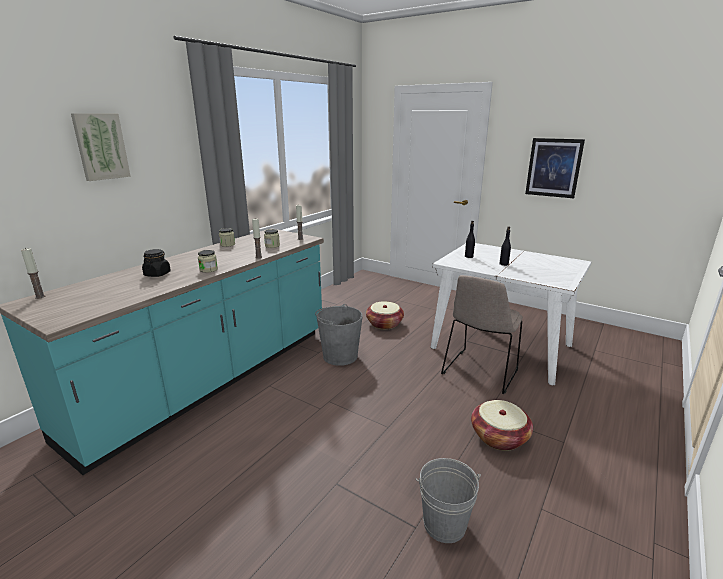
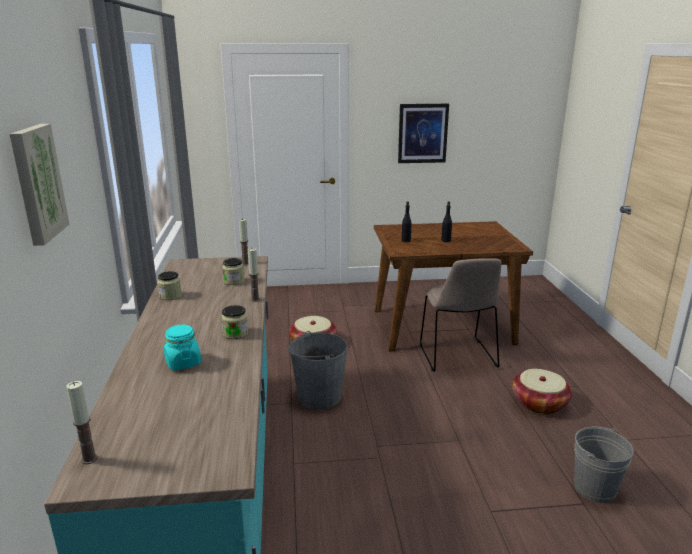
camera: 40 degrees left, 0 degrees up
black jar [142,249,171,277] -> turquoise jar [164,325,201,370]
white dining table [430,243,591,386] -> brown dining table [374,221,533,352]

